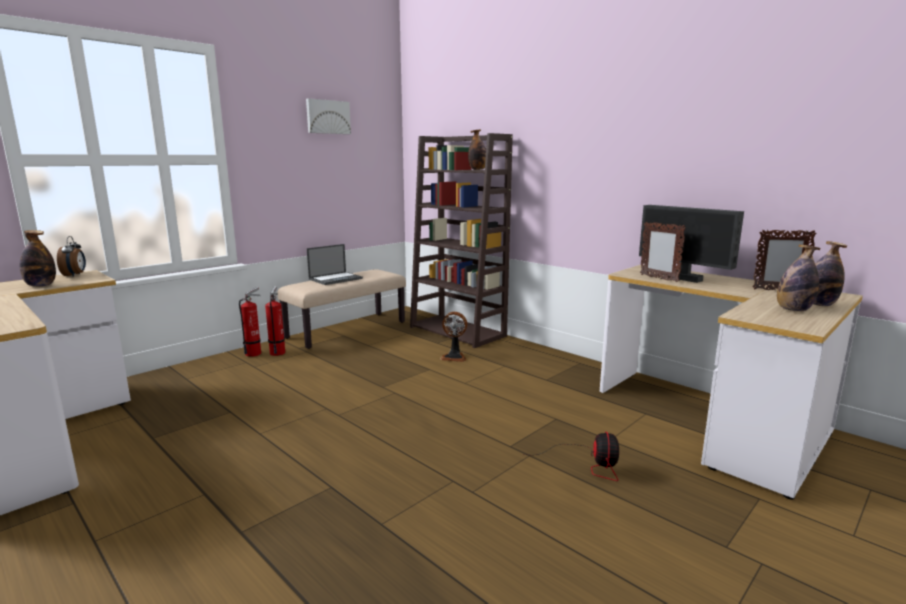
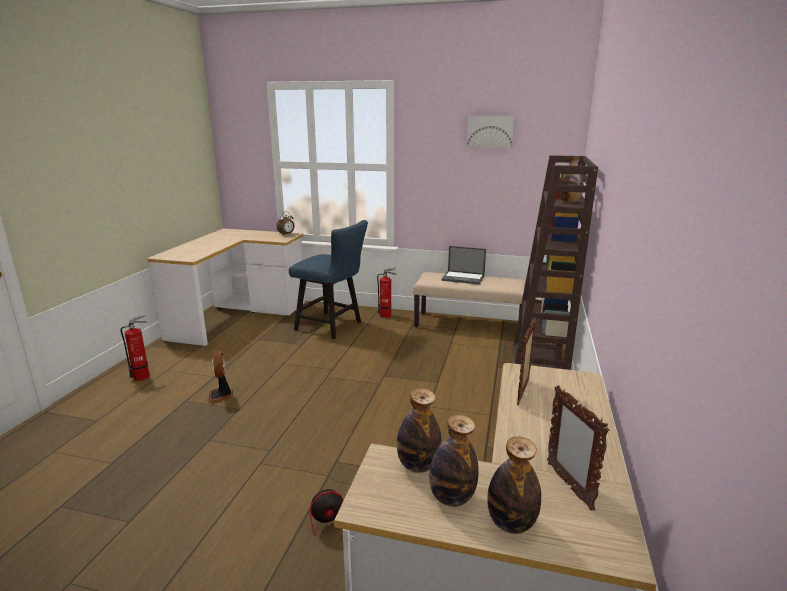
camera: 60 degrees right, 5 degrees up
bottle [20,230,56,287] -> bottle moved to [397,388,441,473]
fire extinguisher [265,286,285,356] -> fire extinguisher moved to [121,314,150,381]
fan [440,312,467,362] -> fan moved to [209,351,233,404]
monitor [639,205,744,283] -> none
none -> blue chair [289,220,368,339]

